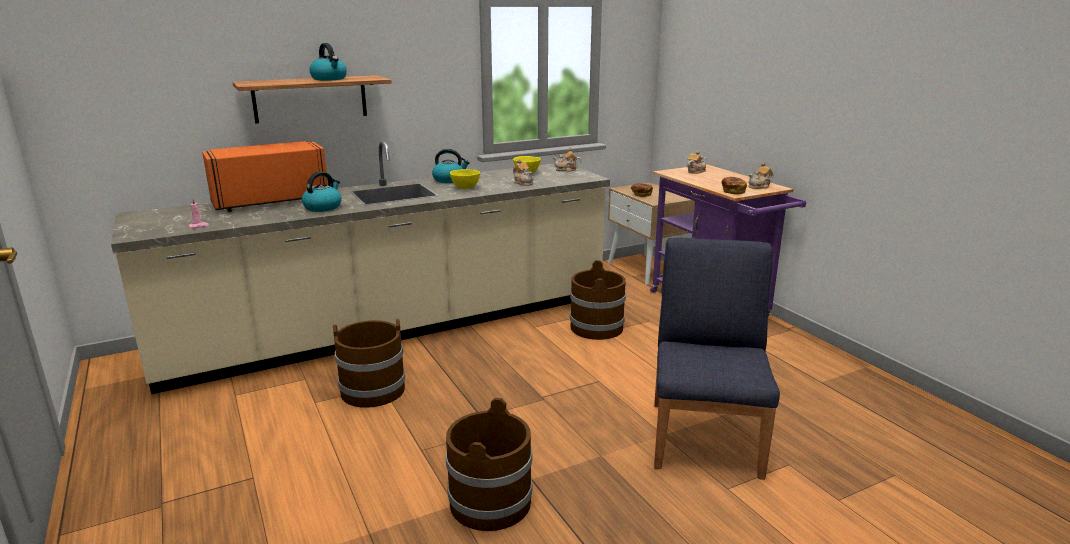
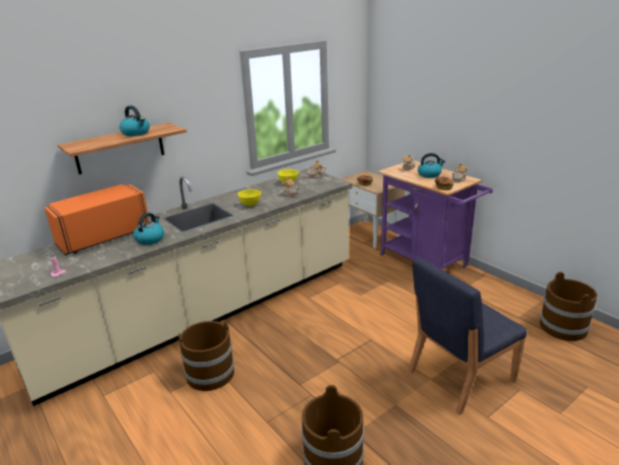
camera: 10 degrees left, 5 degrees up
kettle [432,149,470,183] -> kettle moved to [418,153,445,178]
brown bucket [570,260,626,340] -> brown bucket moved to [540,272,597,341]
blue chair [654,238,780,480] -> blue chair turned 120 degrees counterclockwise [408,258,527,415]

